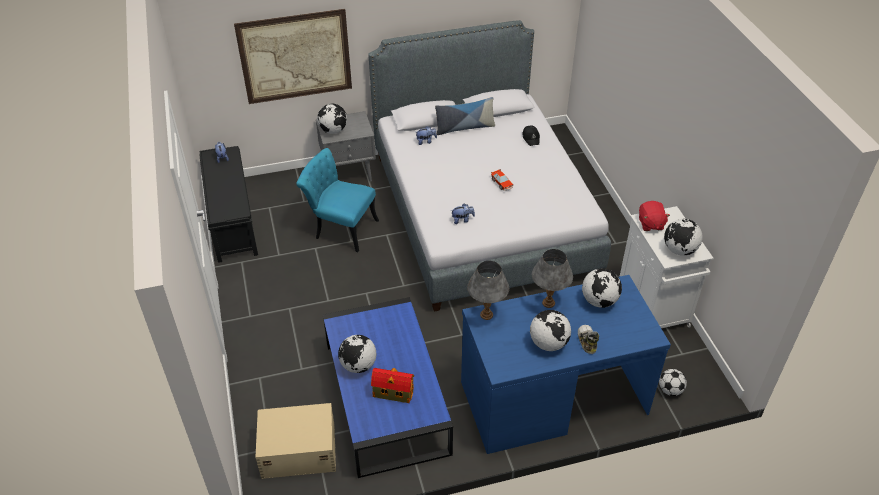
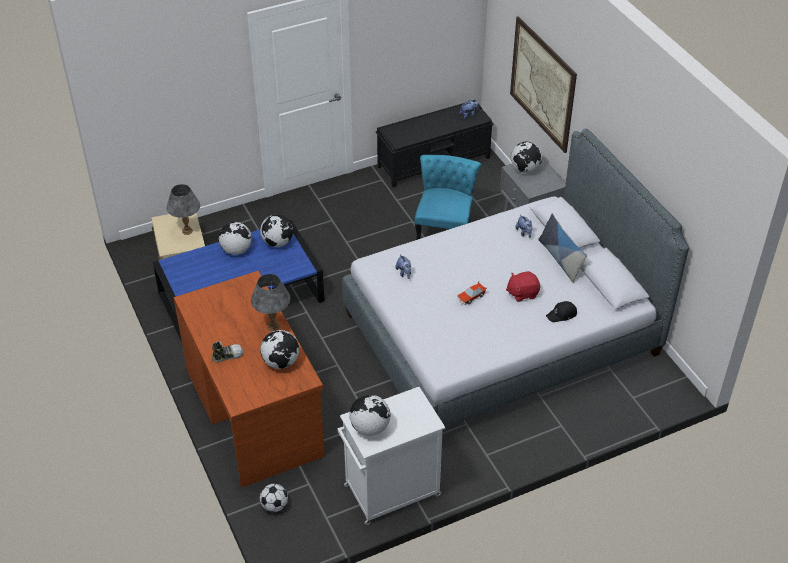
camera: 80 degrees right, 0 degrees up
toy house [371,368,414,403] -> none
blue desk [461,275,671,454] -> brown desk [174,271,325,488]
grey table lamp [467,261,509,320] -> grey table lamp moved to [167,184,200,235]
globe [530,310,571,351] -> globe moved to [260,214,293,247]
red plush toy [639,201,670,231] -> red plush toy moved to [506,271,540,302]

